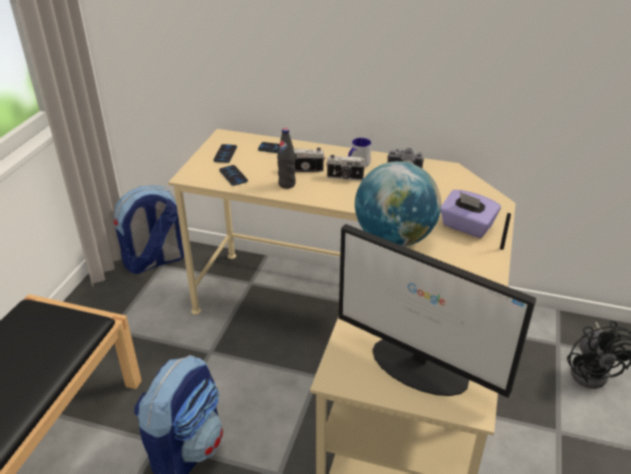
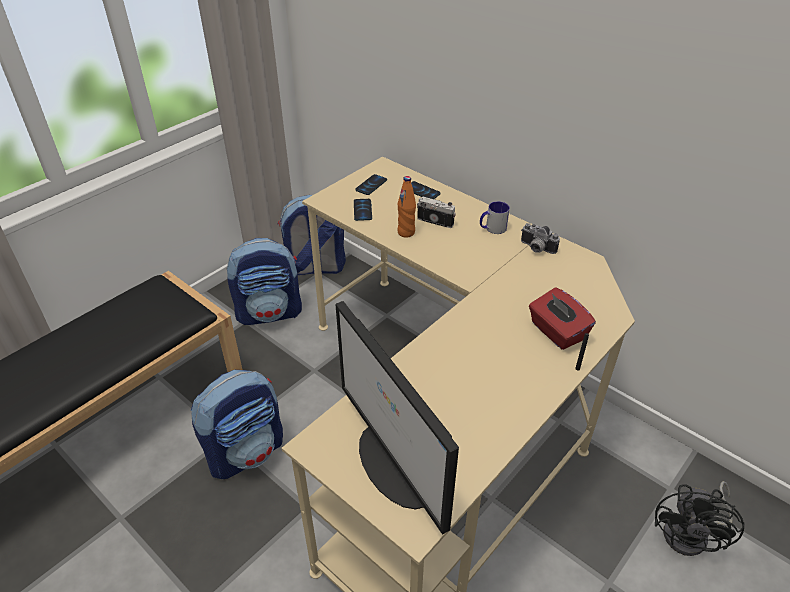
camera: 25 degrees right, 5 degrees up
black bottle [277,128,296,189] -> orange bottle [398,176,416,238]
camera [326,155,366,181] -> none
globe [355,161,441,247] -> none
purple tissue box [441,190,501,238] -> red tissue box [529,288,596,350]
none -> backpack [226,238,302,325]

